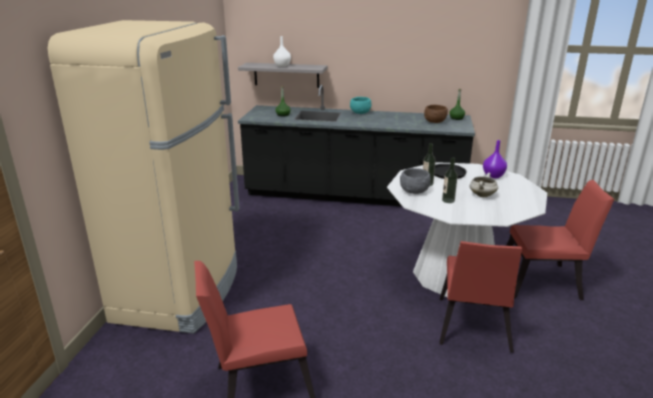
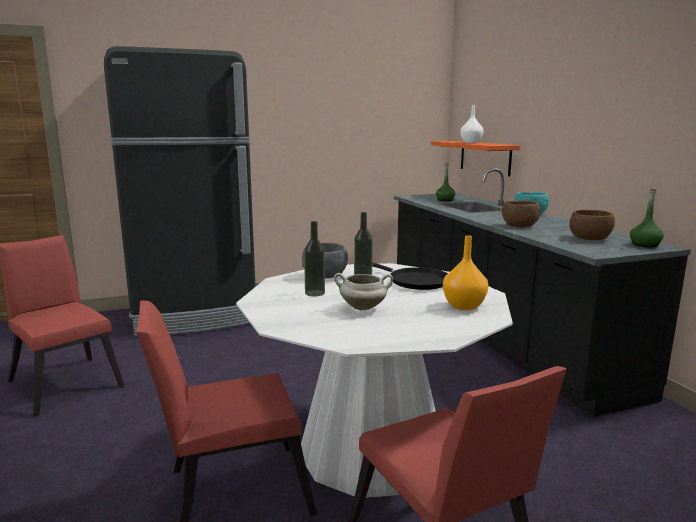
camera: 60 degrees right, 10 degrees down
beige fridge [48,20,239,334] -> black fridge [104,46,256,337]
grey shelf [238,63,327,88] -> orange shelf [431,141,520,177]
purple vase [483,140,507,178] -> orange vase [443,236,488,310]
none -> brown bowl [502,200,541,227]

